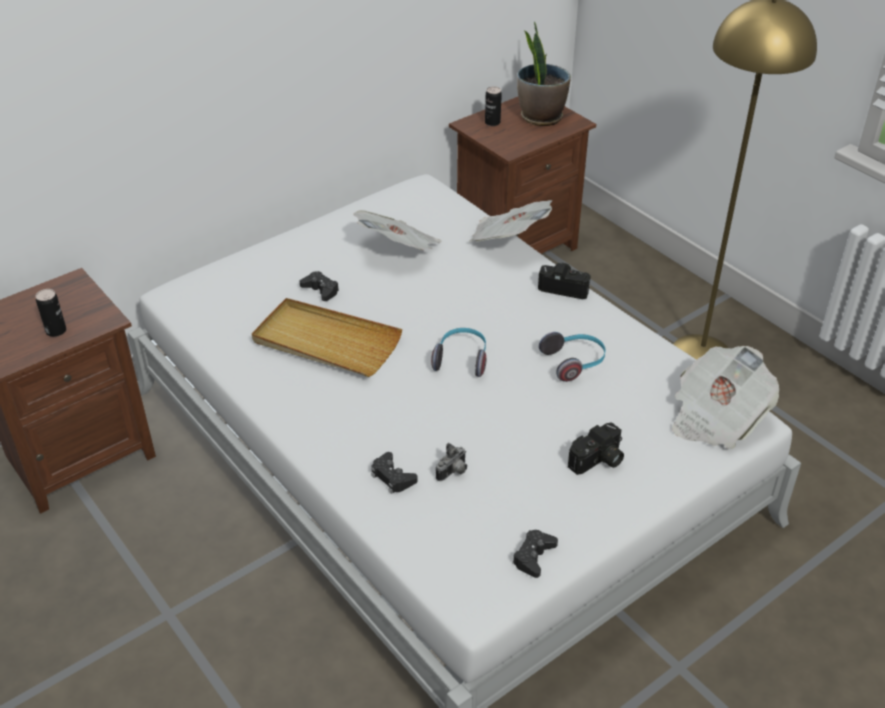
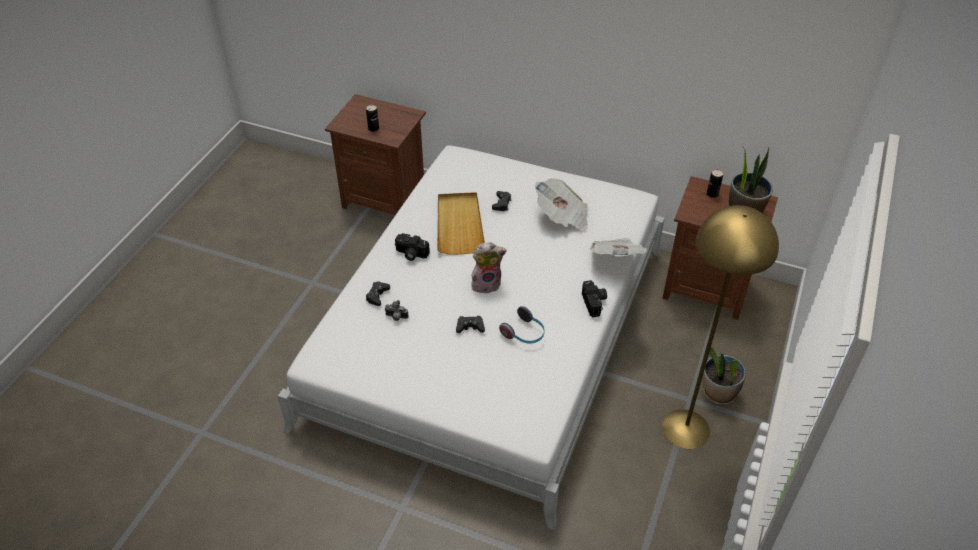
camera: 60 degrees right, 5 degrees up
headphones [431,328,486,377] -> plush toy [471,242,507,294]
black game controller [512,530,558,578] -> black game controller moved to [456,316,485,333]
camera [568,422,624,475] -> camera moved to [395,233,430,261]
newspaper [672,346,779,449] -> none
none -> potted plant [702,347,746,405]

